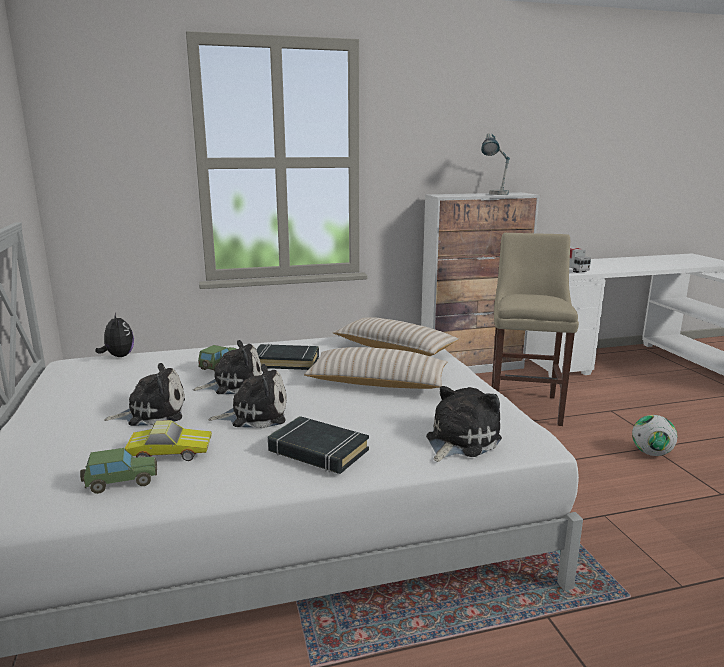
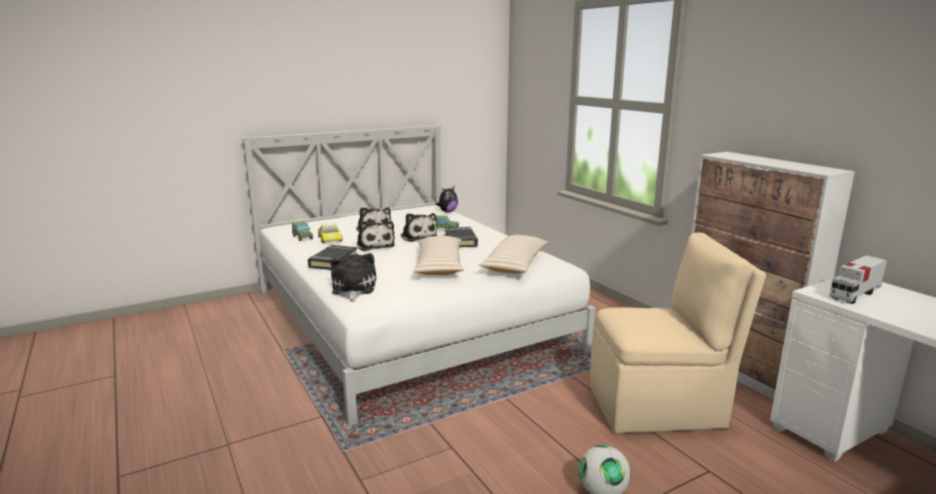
camera: 75 degrees right, 0 degrees up
plush toy [426,386,502,462] -> plush toy turned 120 degrees counterclockwise [330,253,376,302]
table lamp [481,133,510,195] -> none
beige stool [492,233,579,426] -> beige chair [590,232,766,433]

